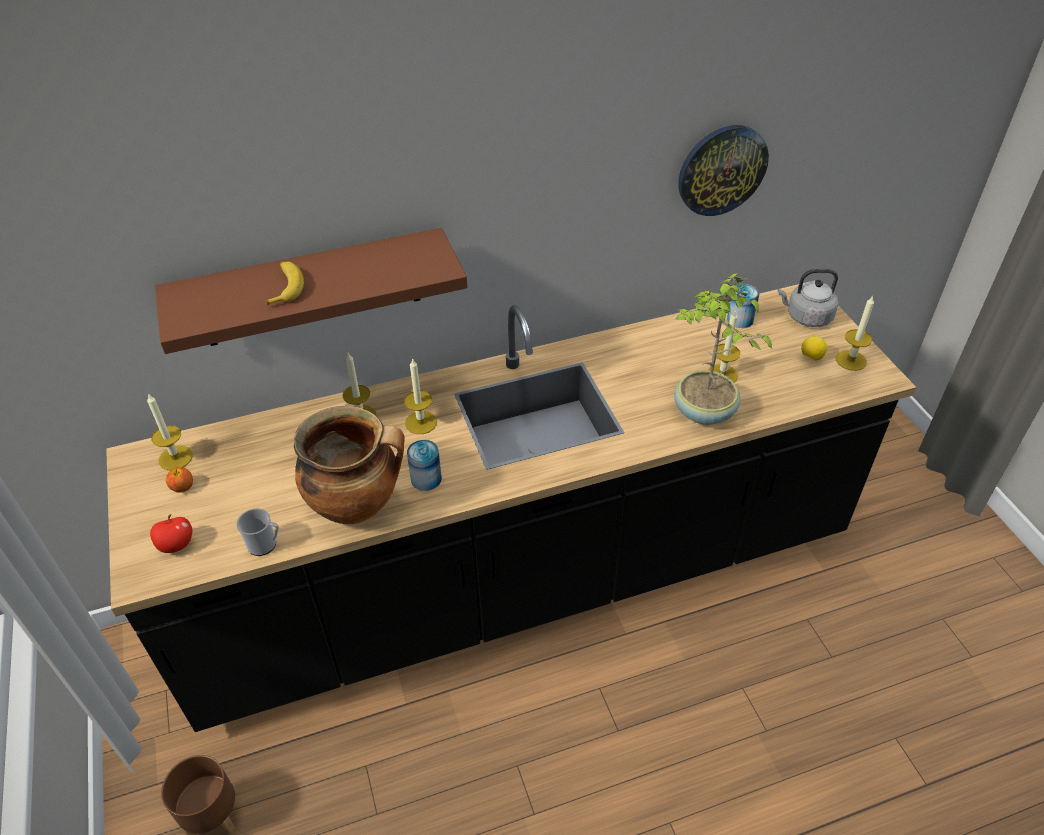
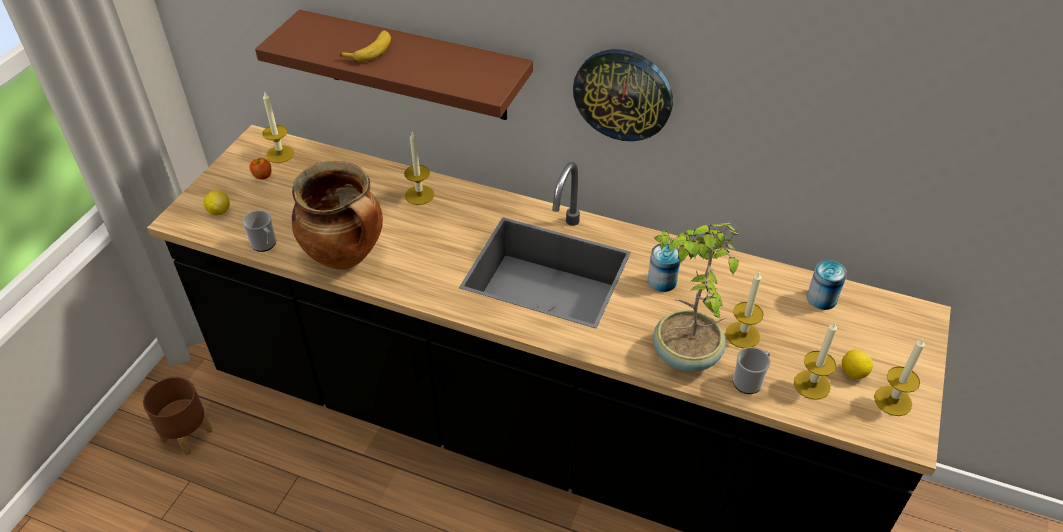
camera: 40 degrees right, 0 degrees up
apple [150,514,192,553] -> lemon [204,190,230,215]
candle [404,358,437,434] -> candle moved to [794,322,837,400]
can [407,440,442,491] -> can moved to [648,244,681,292]
wall clock [678,125,769,216] -> wall clock moved to [573,49,673,141]
grey kettle [778,269,838,327] -> none
none -> mug [733,347,771,394]

